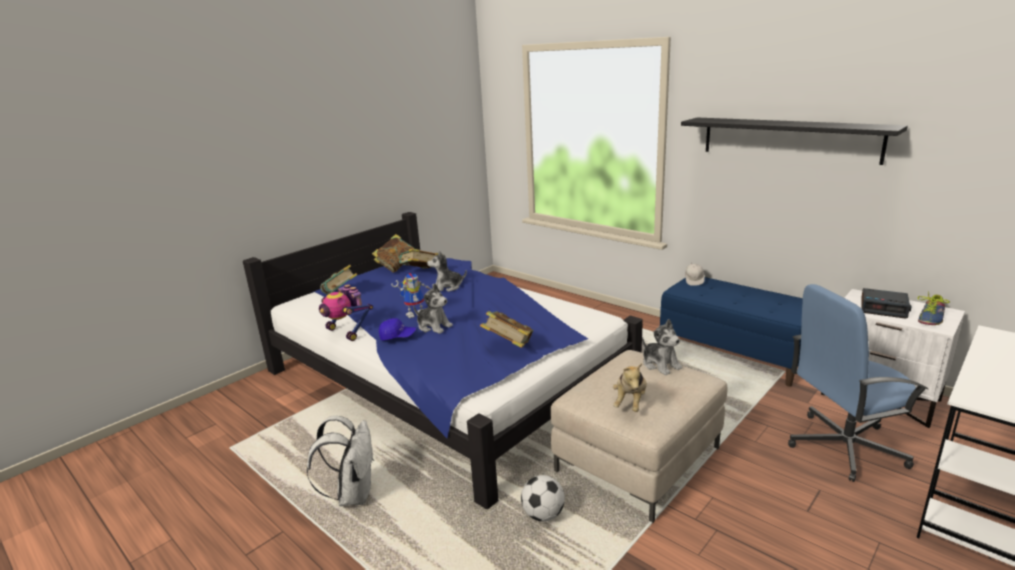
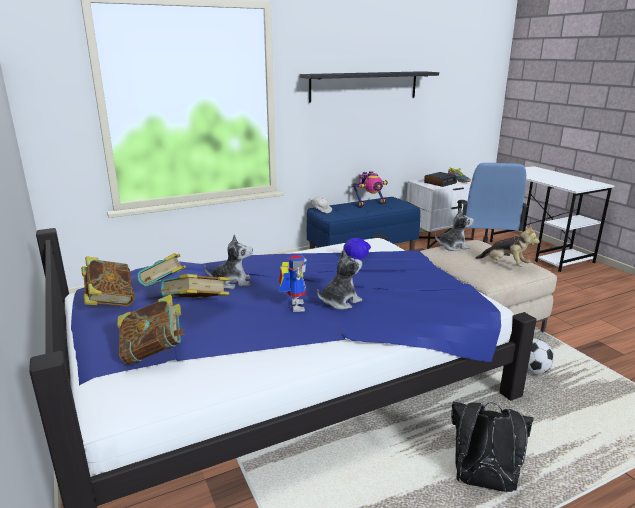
camera: 70 degrees left, 0 degrees up
white backpack [307,416,373,506] -> black backpack [451,401,534,492]
toy robot [319,284,373,341] -> toy robot moved to [351,171,388,207]
blue cap [379,318,416,340] -> blue cap moved to [343,238,371,259]
plush toy [427,251,467,292] -> plush toy turned 105 degrees counterclockwise [204,234,253,289]
book [480,311,533,348] -> book moved to [160,274,229,299]

